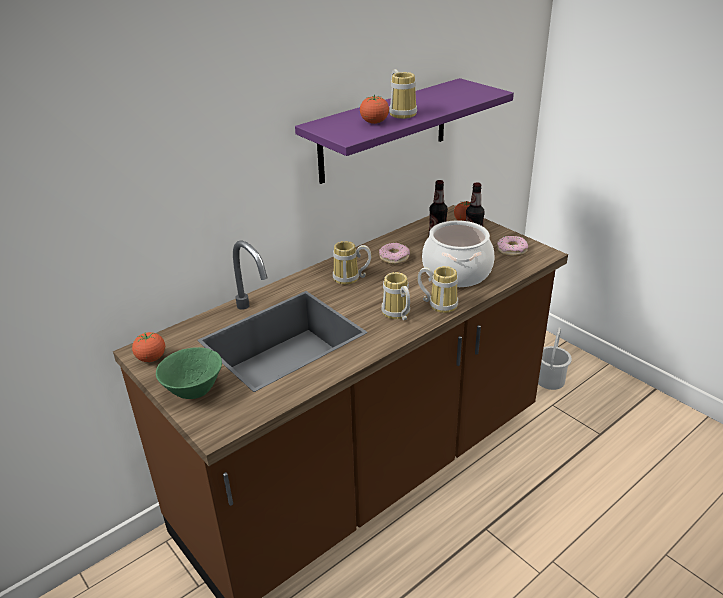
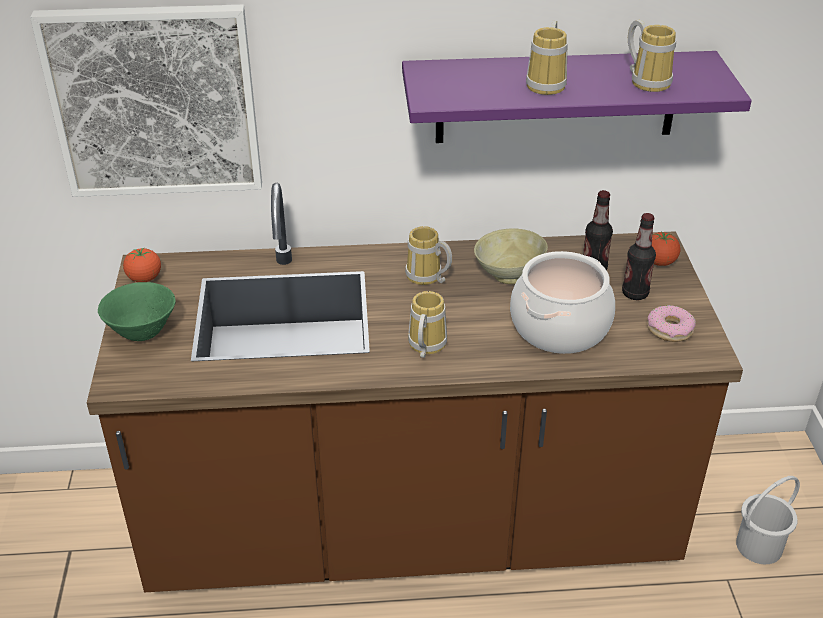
camera: 35 degrees right, 5 degrees up
tomato [360,94,389,124] -> none
donut [379,243,410,264] -> beige bowl [474,228,548,284]
mug [417,266,458,313] -> mug moved to [628,20,676,92]
none -> picture [30,5,262,197]

